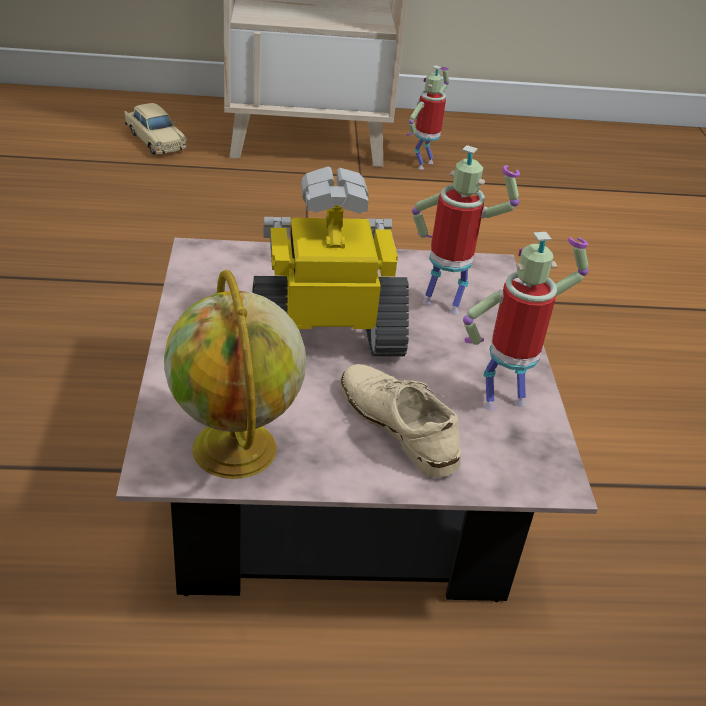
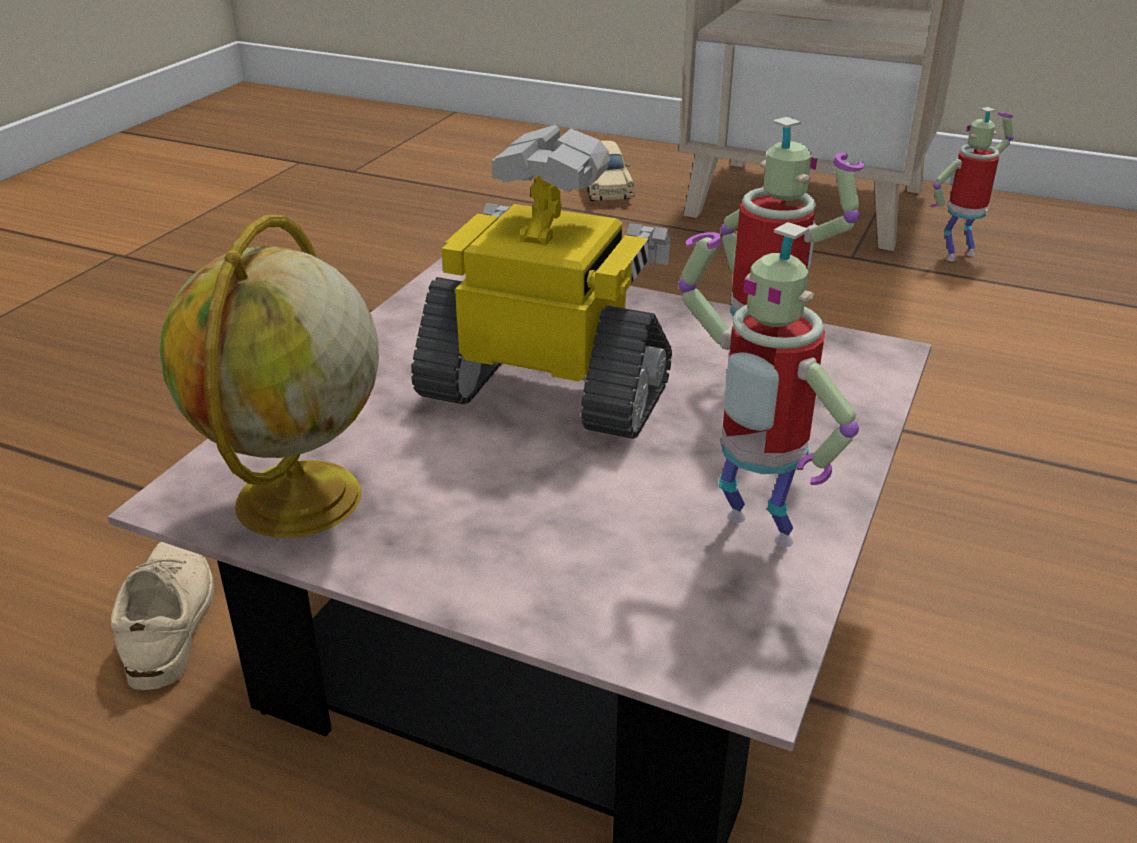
camera: 30 degrees right, 5 degrees down
beige shoe [341,364,461,478] -> beige shoe moved to [111,542,215,690]
toy robot [463,232,589,411] -> toy robot turned 150 degrees counterclockwise [678,222,859,547]

